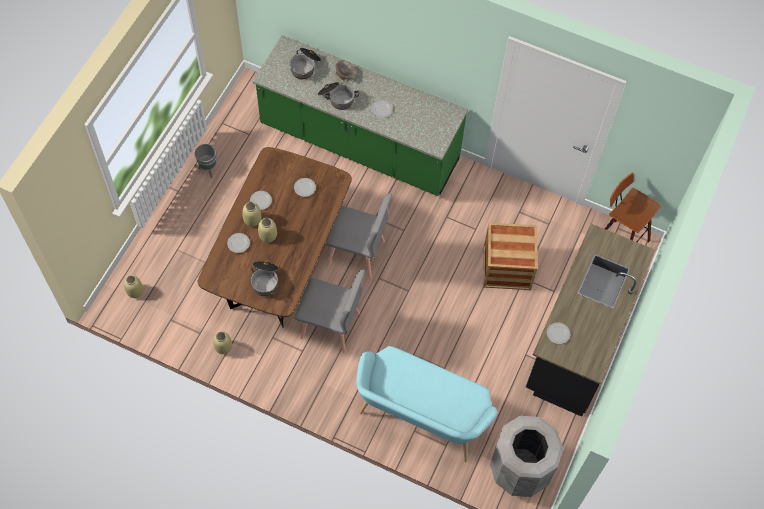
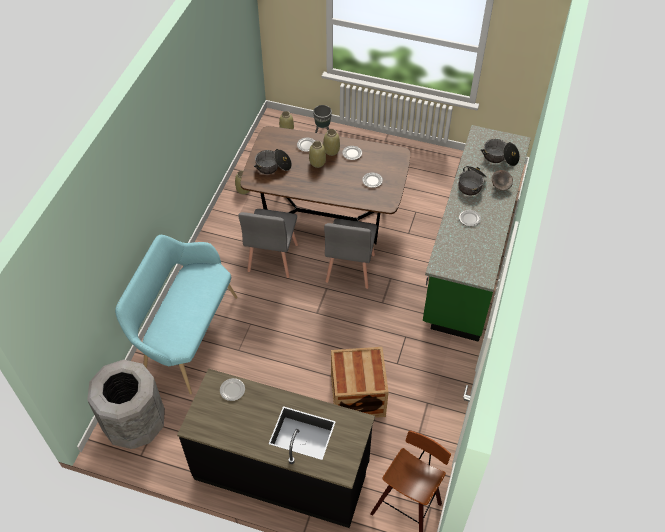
camera: 85 degrees right, 10 degrees down
grey planter [195,144,216,178] -> grey planter moved to [313,105,332,133]

